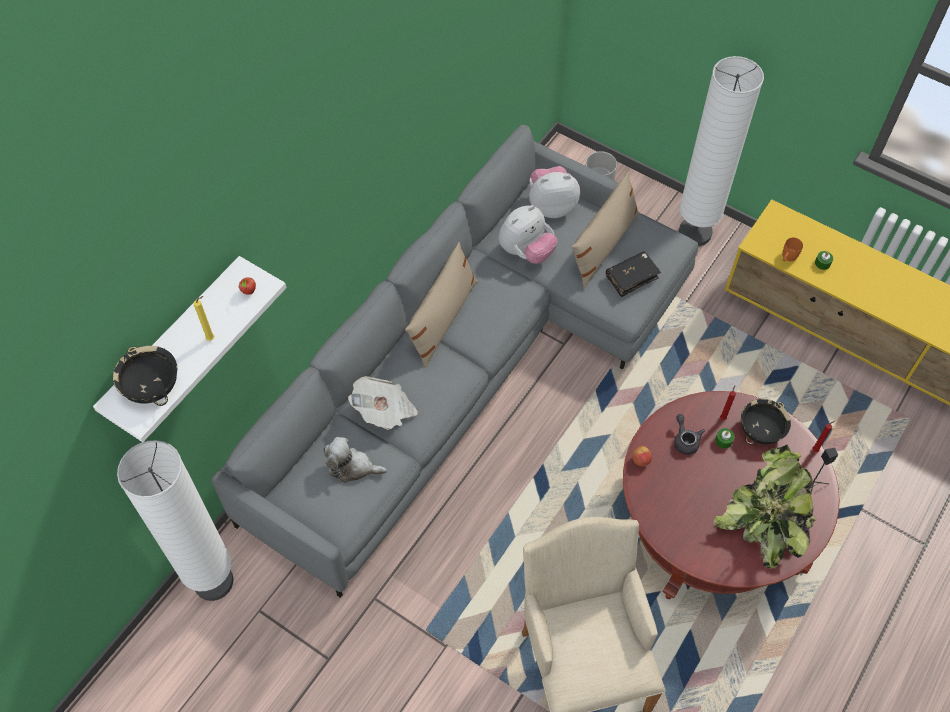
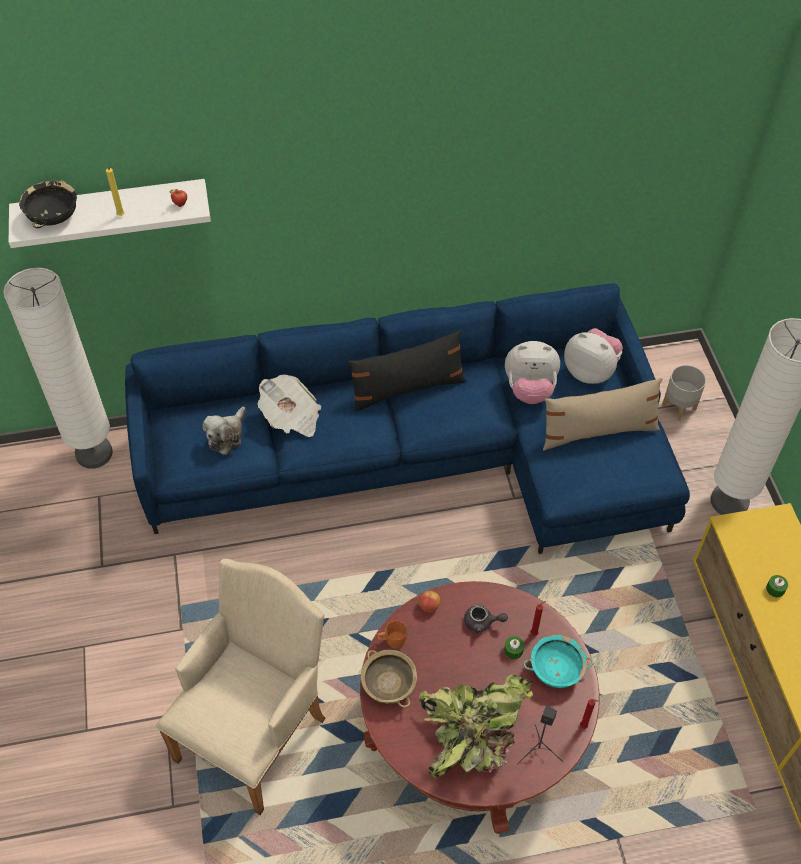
camera: 45 degrees right, 5 degrees down
grey sofa [211,125,698,598] -> blue sofa [125,283,690,554]
plush toy [323,437,387,483] -> plush toy turned 120 degrees counterclockwise [203,406,245,455]
beige pillow [405,242,478,368] -> black pillow [348,331,466,412]
black book [606,251,661,297] -> none
grey teapot [674,414,705,455] -> grey teapot turned 75 degrees clockwise [464,605,508,633]
black bowl [741,399,791,445] -> turquoise bowl [524,635,593,688]
orange mug [783,237,803,261] -> orange mug moved to [377,621,407,649]
none -> beige bowl [361,650,417,708]

